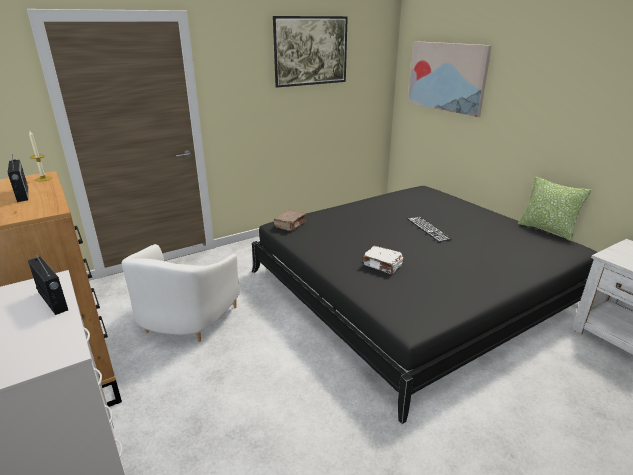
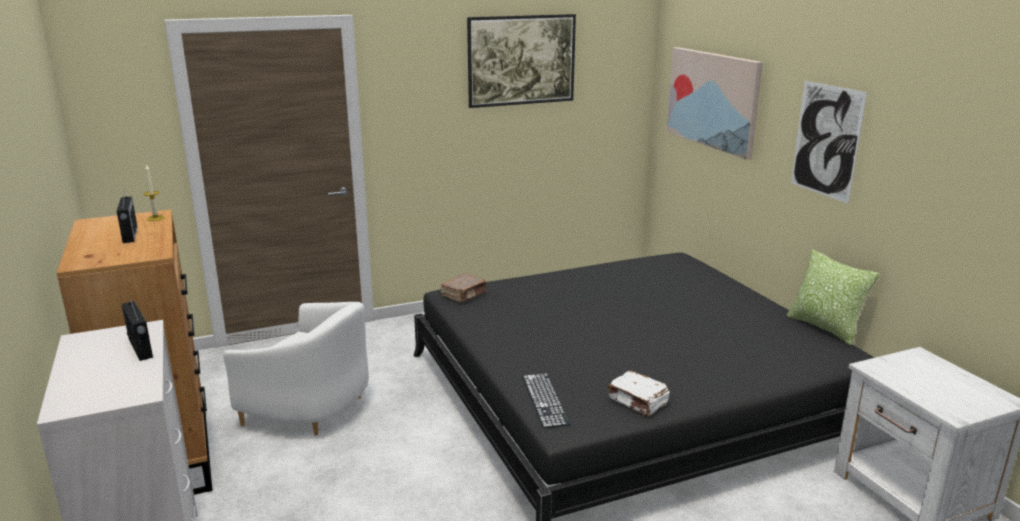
camera: 10 degrees right, 5 degrees down
white armchair [122,244,240,342] -> white armchair turned 90 degrees counterclockwise [223,302,369,436]
white book [363,246,403,275] -> white book moved to [608,371,670,417]
keyboard [407,217,452,242] -> keyboard moved to [522,373,571,428]
none -> picture [791,81,867,204]

